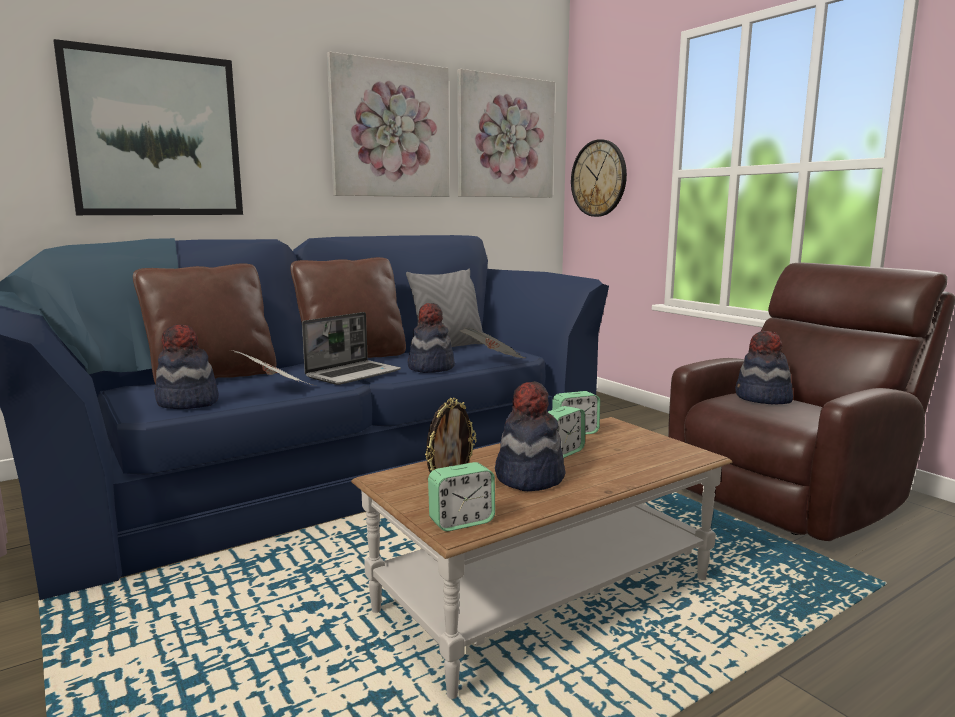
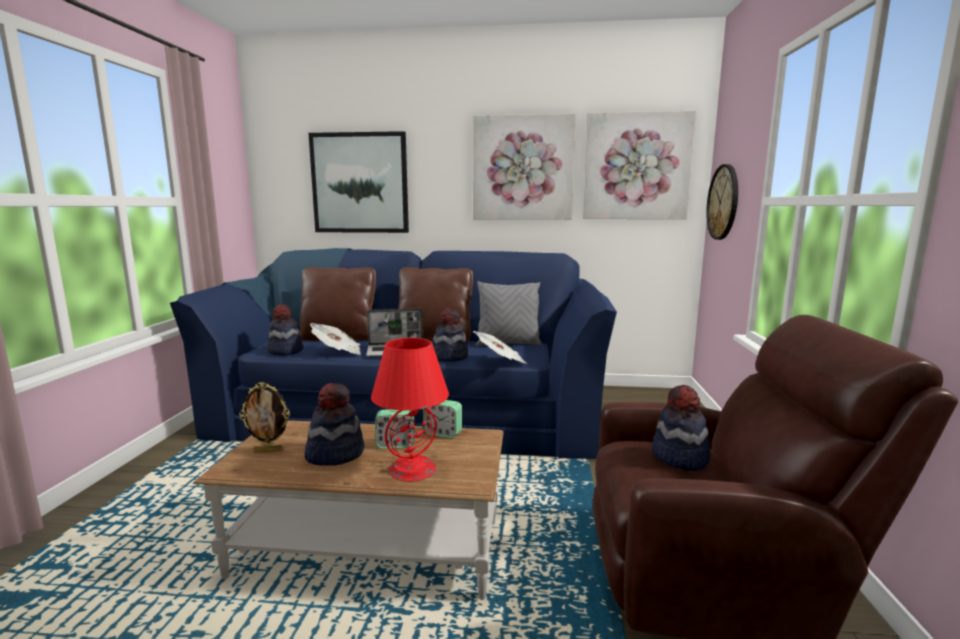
camera: 40 degrees right, 0 degrees up
alarm clock [428,462,495,531] -> none
none -> red table lamp [371,338,449,482]

